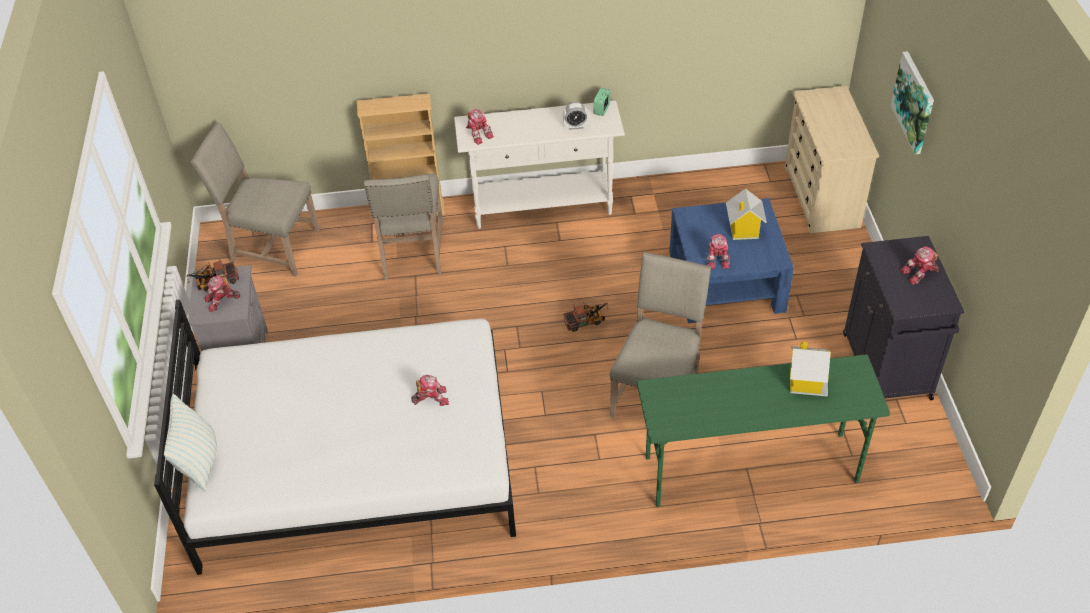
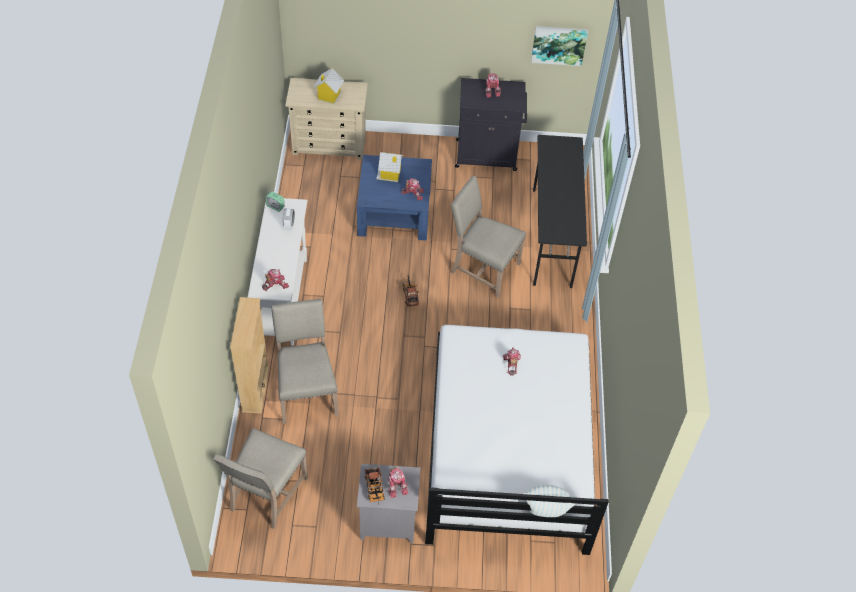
camera: 85 degrees left, 5 degrees up
beige chair [364,174,444,280] -> beige chair turned 105 degrees counterclockwise [271,299,338,424]
green desk [637,355,890,507] -> black desk [533,135,587,288]
toy house [790,342,831,397] -> toy house moved to [313,68,344,104]
picture [891,51,934,154] -> picture moved to [531,26,588,66]

